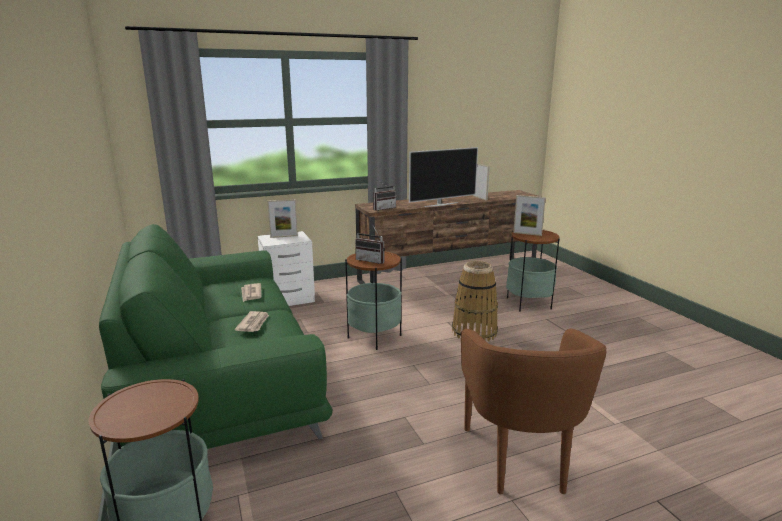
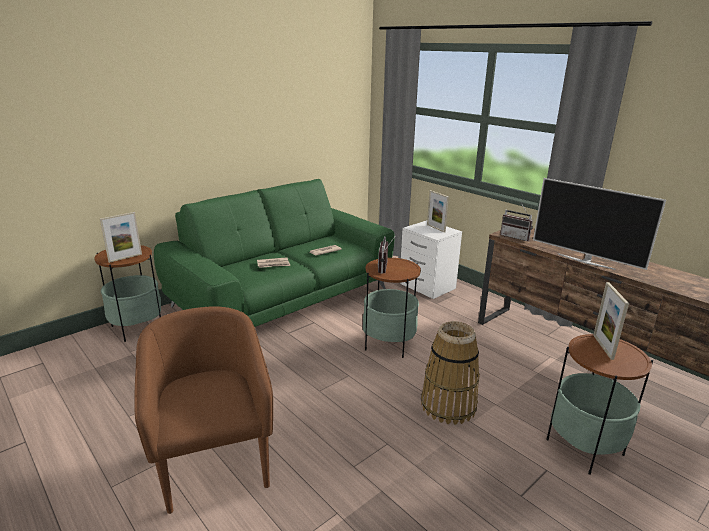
camera: 70 degrees right, 5 degrees up
brown armchair [461,329,607,494] -> brown armchair turned 90 degrees clockwise [134,306,273,514]
picture frame [473,164,490,201] -> picture frame moved to [100,212,142,263]

